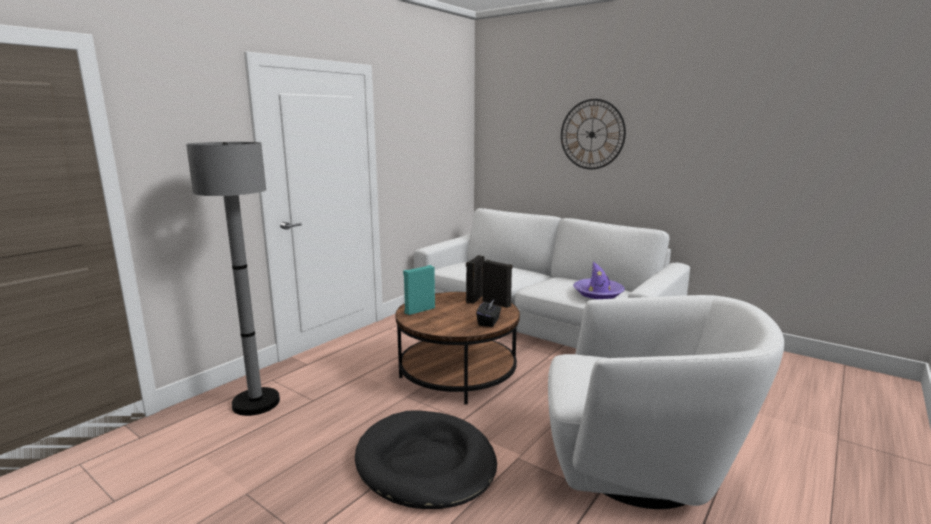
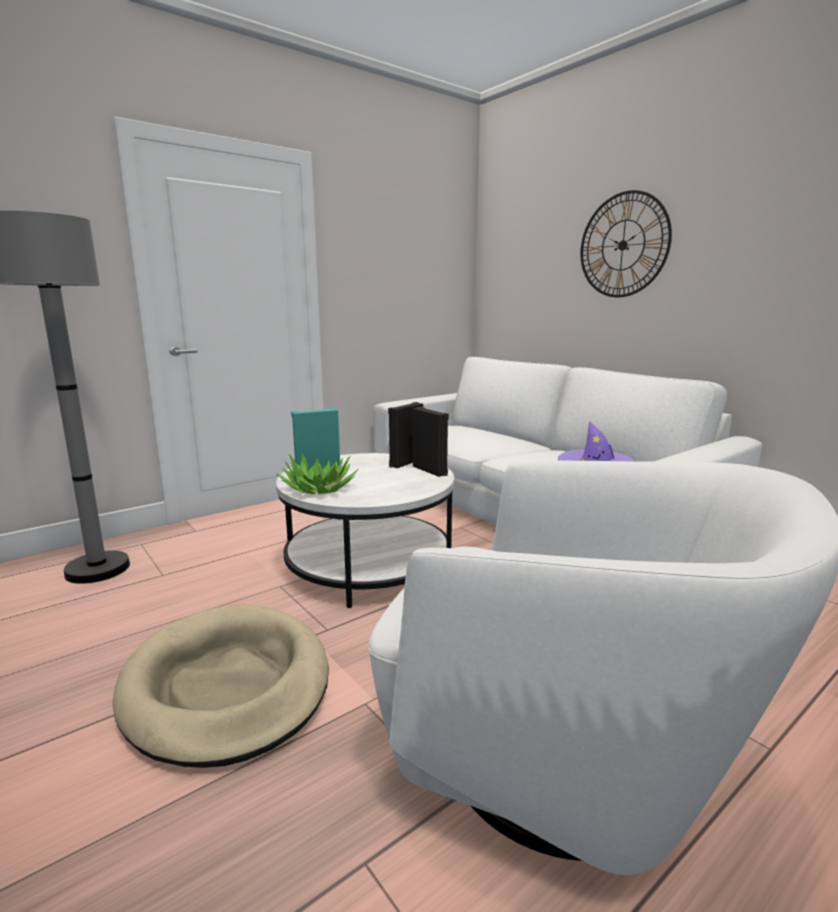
camera: 15 degrees right, 0 degrees up
black dog bed [355,410,497,509] -> beige dog bed [113,604,329,768]
brown coffee table [395,292,520,404] -> white coffee table [276,453,454,608]
black tissue box [476,300,501,327] -> none
none -> potted plant [277,454,359,494]

